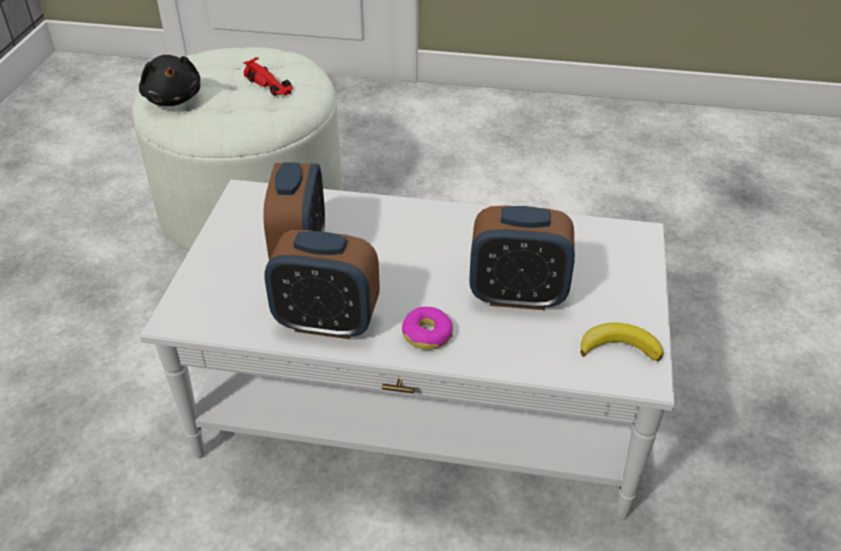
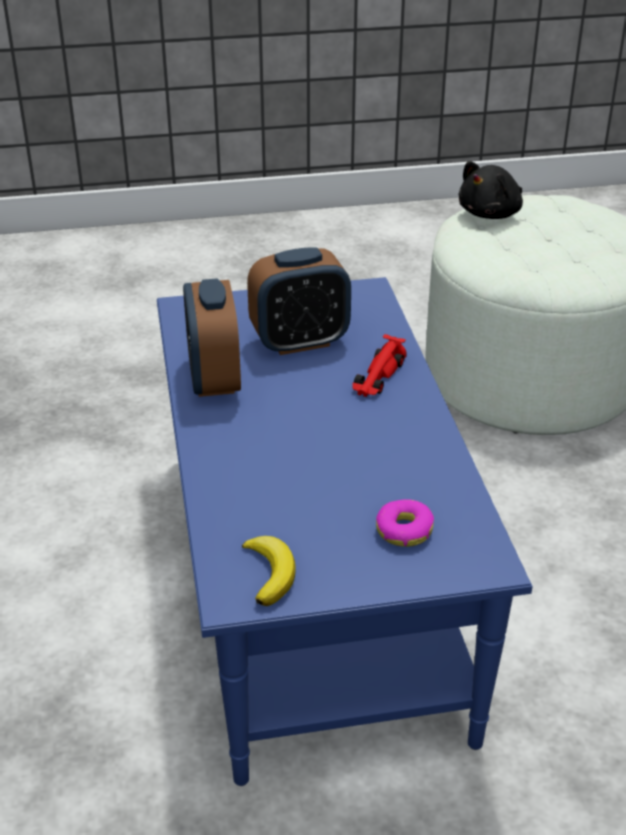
camera: 70 degrees right, 5 degrees down
white coffee table [140,179,674,519] -> blue coffee table [157,277,532,786]
red toy car [243,57,293,96] -> red toy car moved to [352,334,406,397]
donut [402,307,453,350] -> donut moved to [376,500,434,547]
alarm clock [469,206,575,310] -> none

